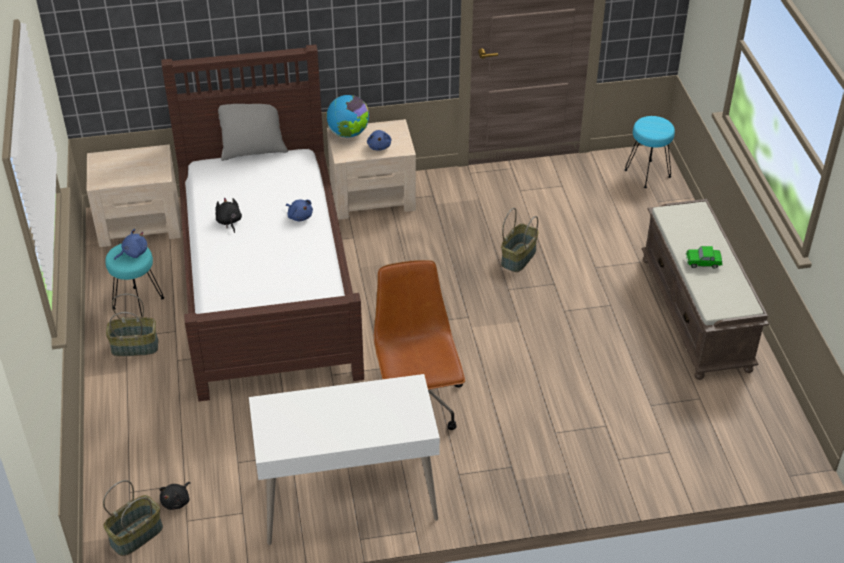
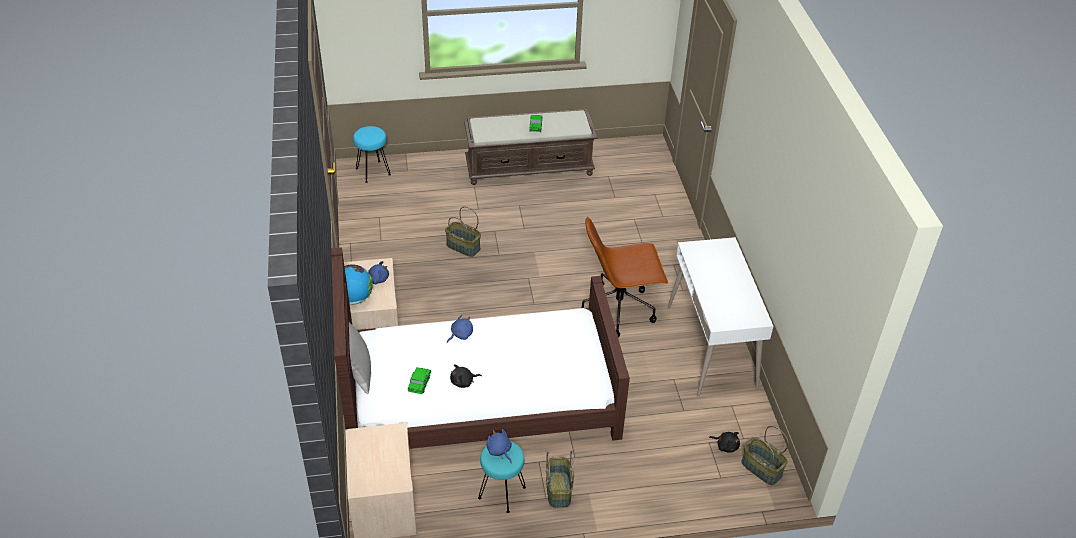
camera: 90 degrees left, 0 degrees up
none -> toy car [408,367,431,394]

